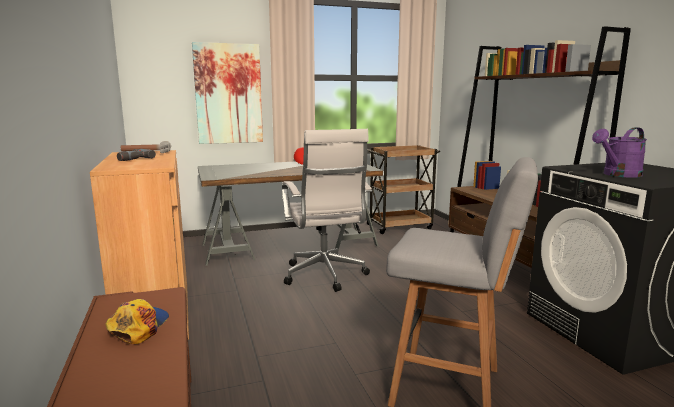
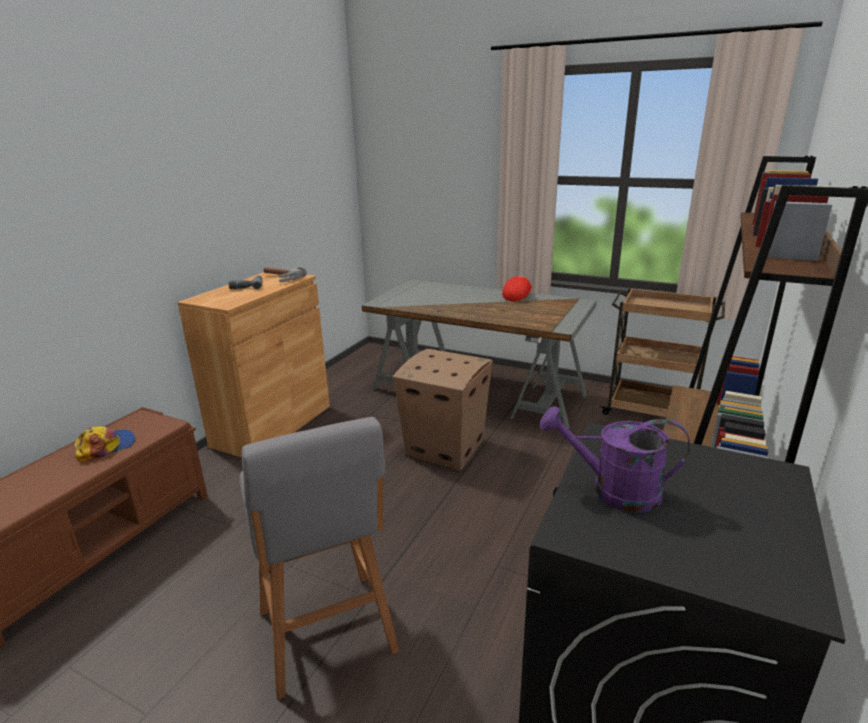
camera: 45 degrees right, 10 degrees up
picture [192,42,263,144] -> none
white office chair [282,129,372,292] -> cardboard box [393,349,493,471]

